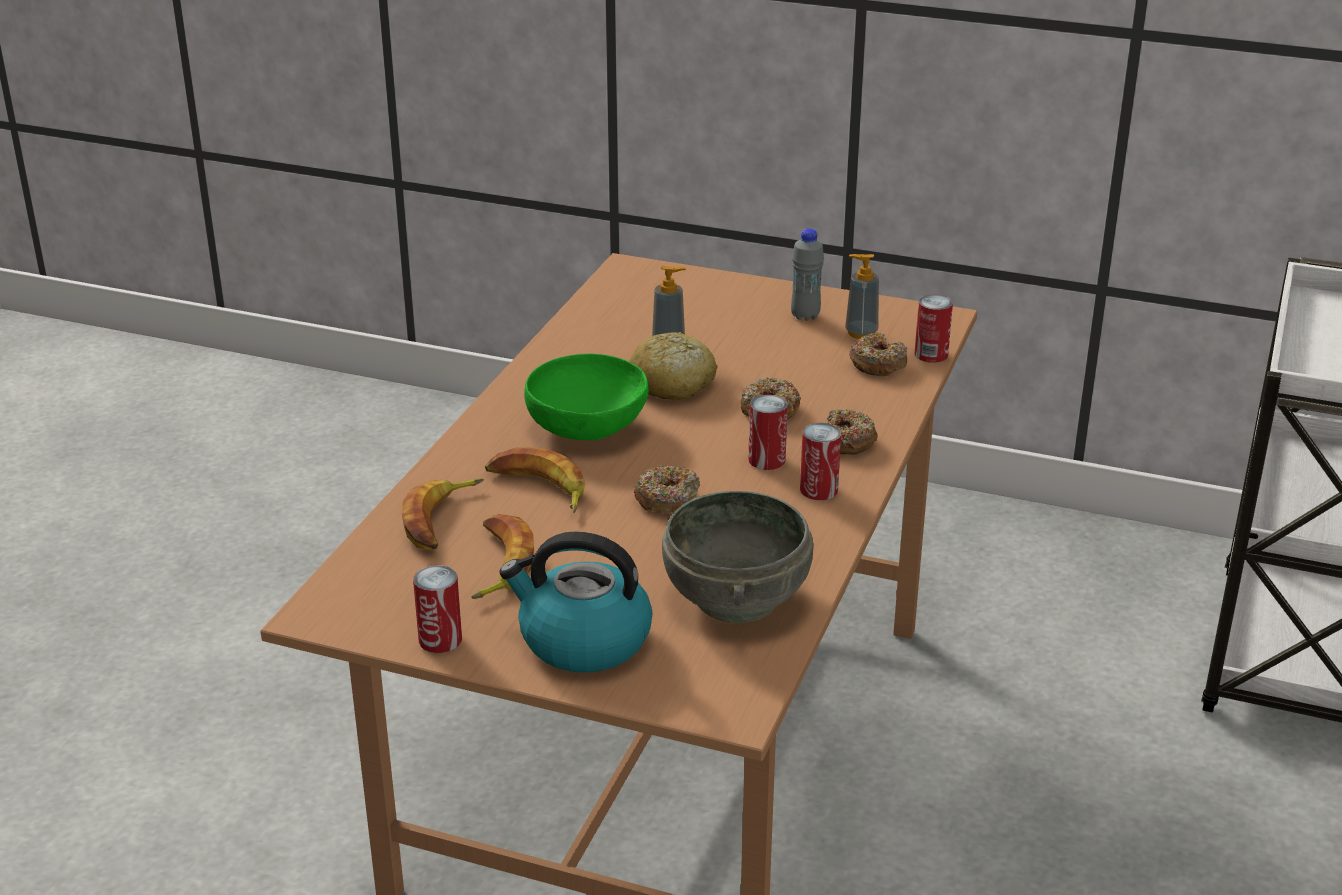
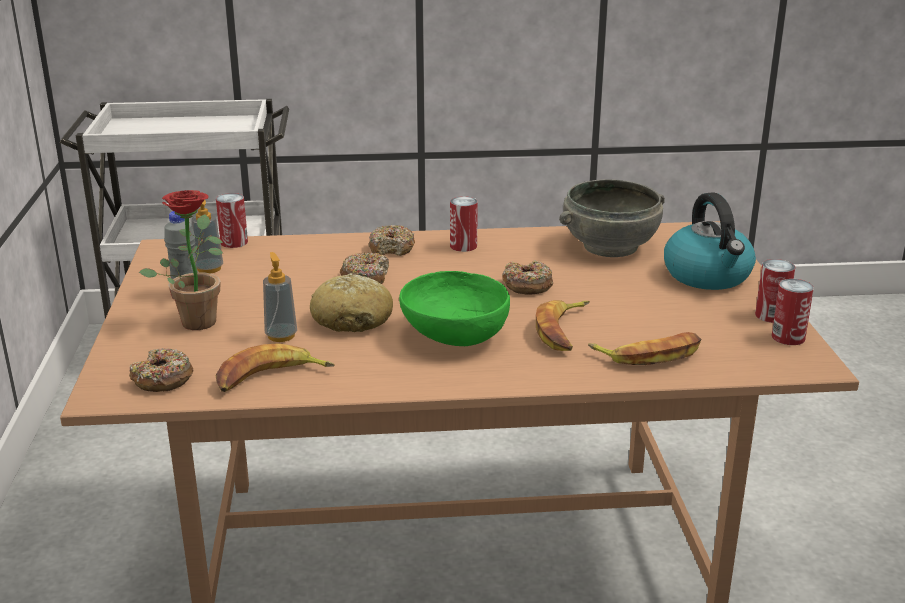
camera: 115 degrees left, 5 degrees down
banana [471,514,534,599] -> banana moved to [215,343,335,392]
can [748,395,788,470] -> can moved to [771,279,814,345]
donut [849,333,907,376] -> donut moved to [129,348,194,392]
none -> potted plant [139,190,223,330]

